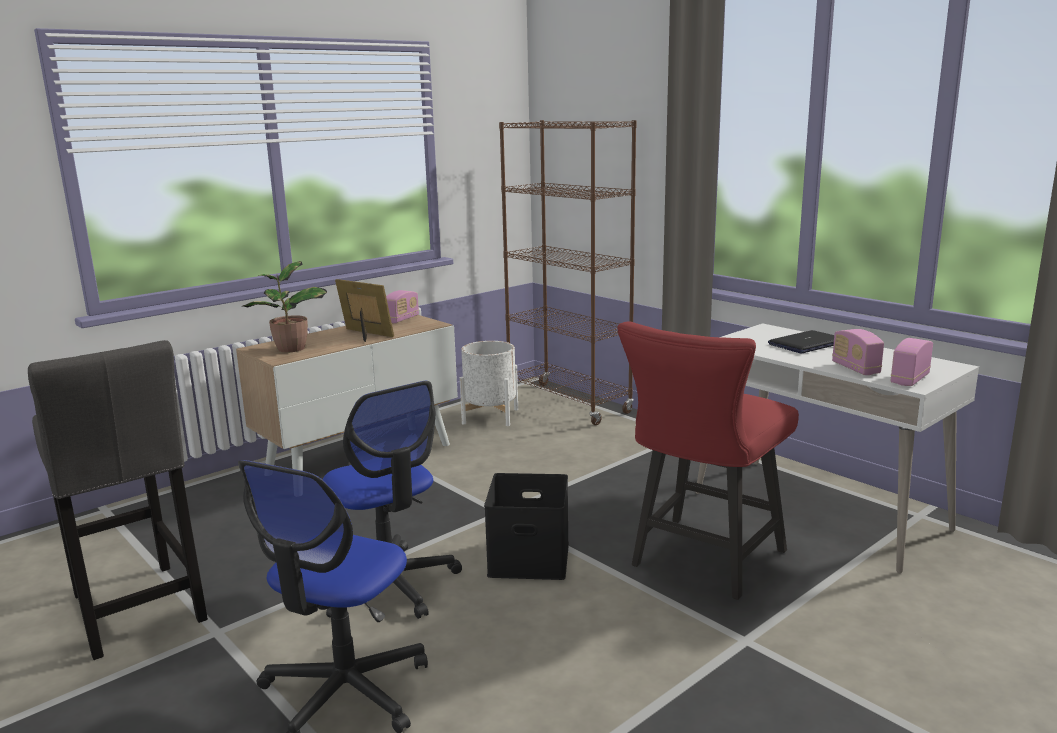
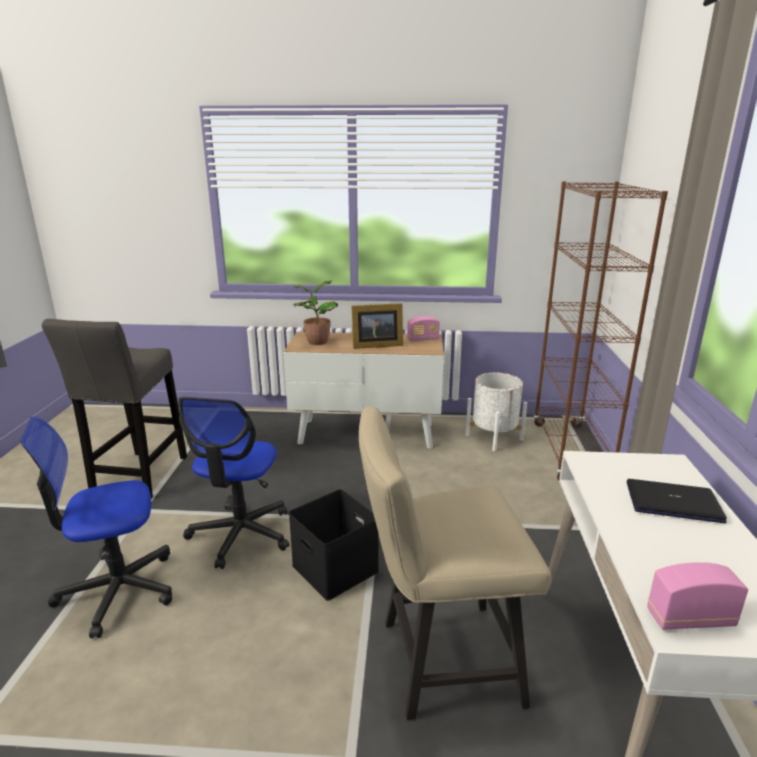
camera: 45 degrees right, 5 degrees up
picture frame [335,279,394,342] -> picture frame turned 90 degrees clockwise [352,303,403,349]
red chair [617,321,799,600] -> beige chair [359,407,551,720]
radio [832,329,884,375] -> none

